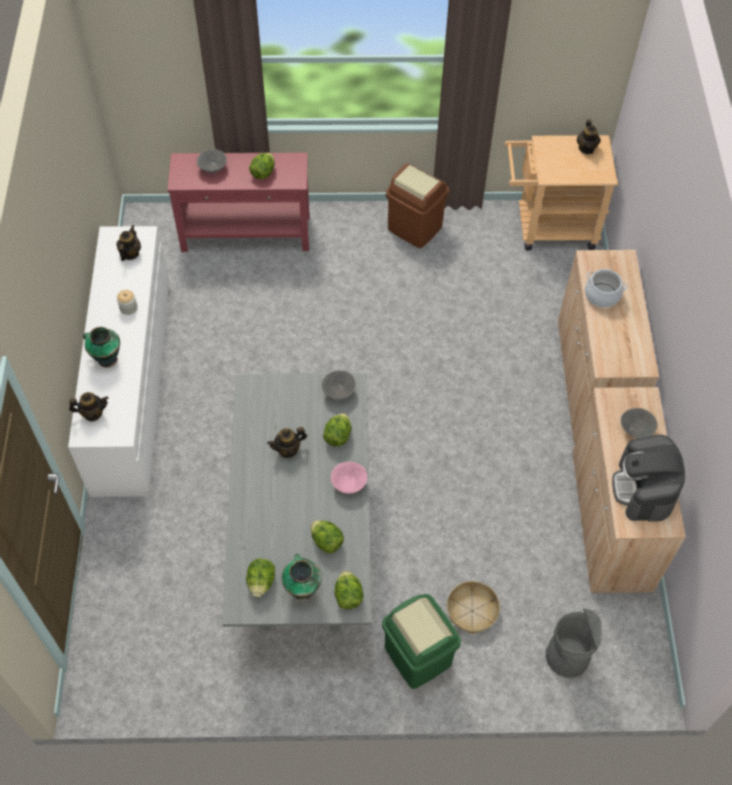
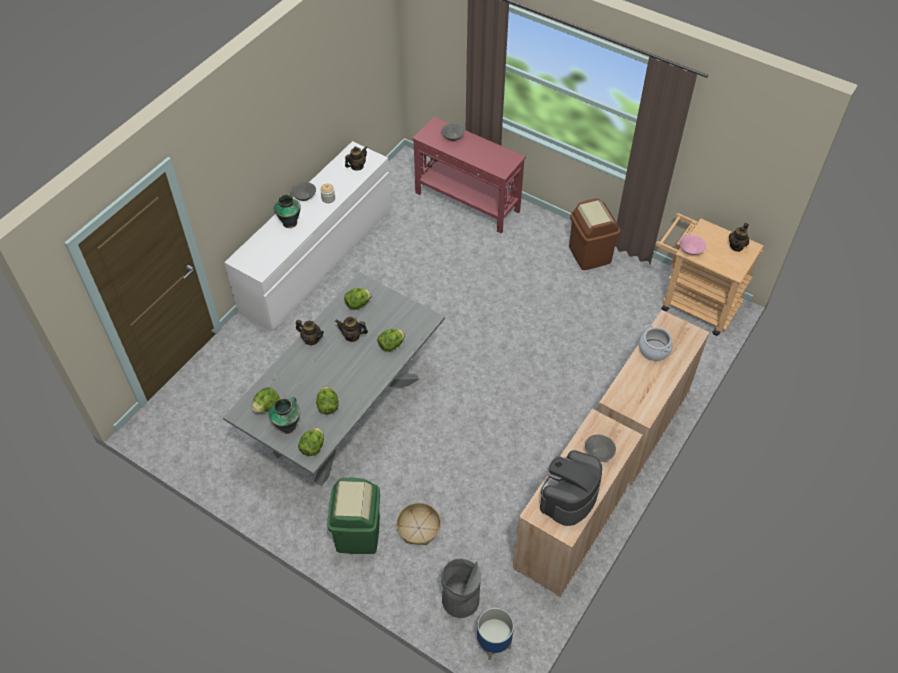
camera: 35 degrees right, 5 degrees down
teapot [69,392,109,421] -> teapot moved to [296,320,324,345]
lettuce [249,153,275,179] -> lettuce moved to [344,288,372,310]
grey bowl [322,370,356,400] -> grey bowl moved to [291,182,316,201]
pink bowl [331,462,367,494] -> pink bowl moved to [679,234,707,255]
none -> planter [477,608,514,660]

